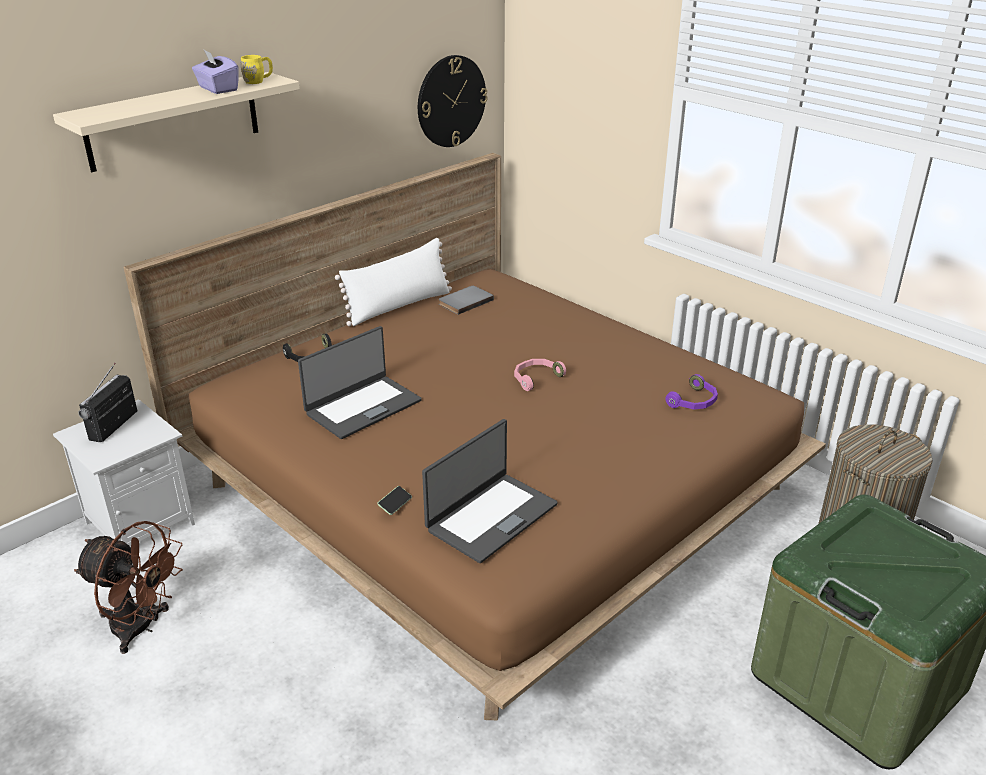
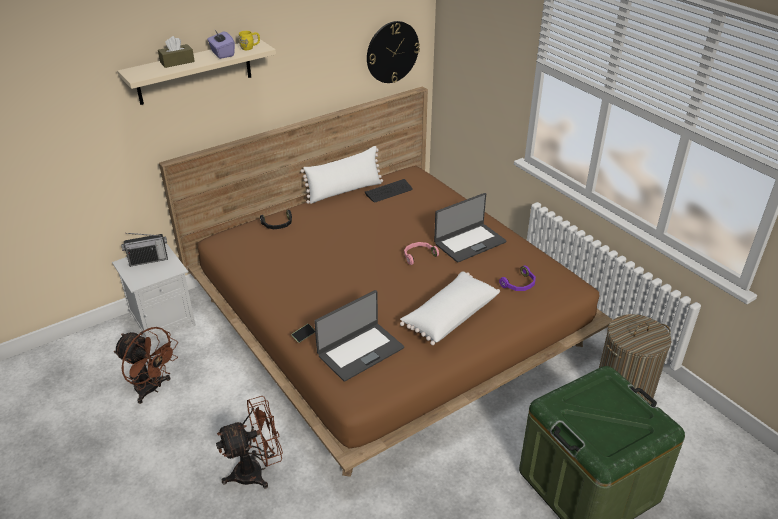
camera: 10 degrees right, 5 degrees up
radio [78,363,137,442] -> radio turned 135 degrees counterclockwise [121,233,168,267]
laptop [298,326,422,439] -> laptop moved to [434,193,506,263]
grey book [439,286,494,315] -> keyboard [365,179,413,203]
none -> brown tissue box [158,36,195,68]
none -> brown fan [216,396,283,488]
none -> white pillow [400,272,500,345]

